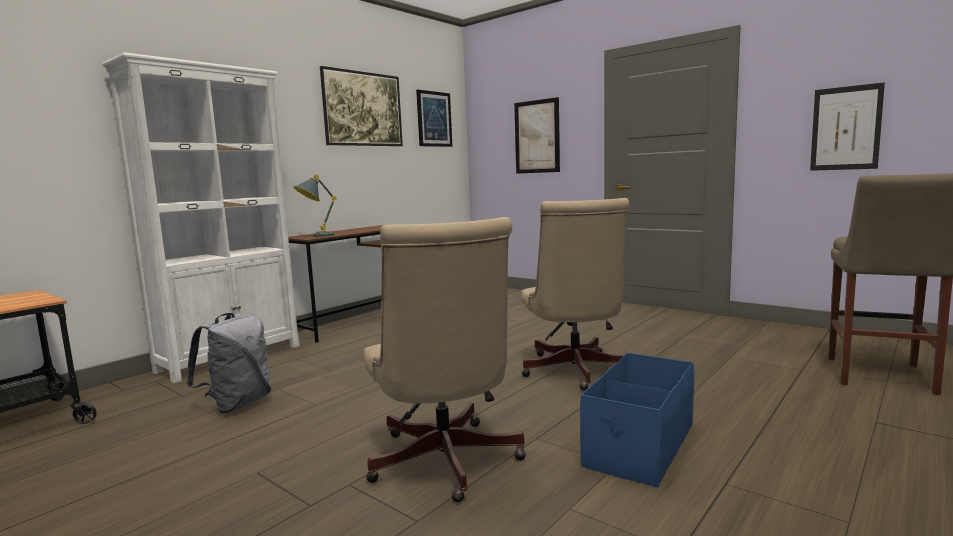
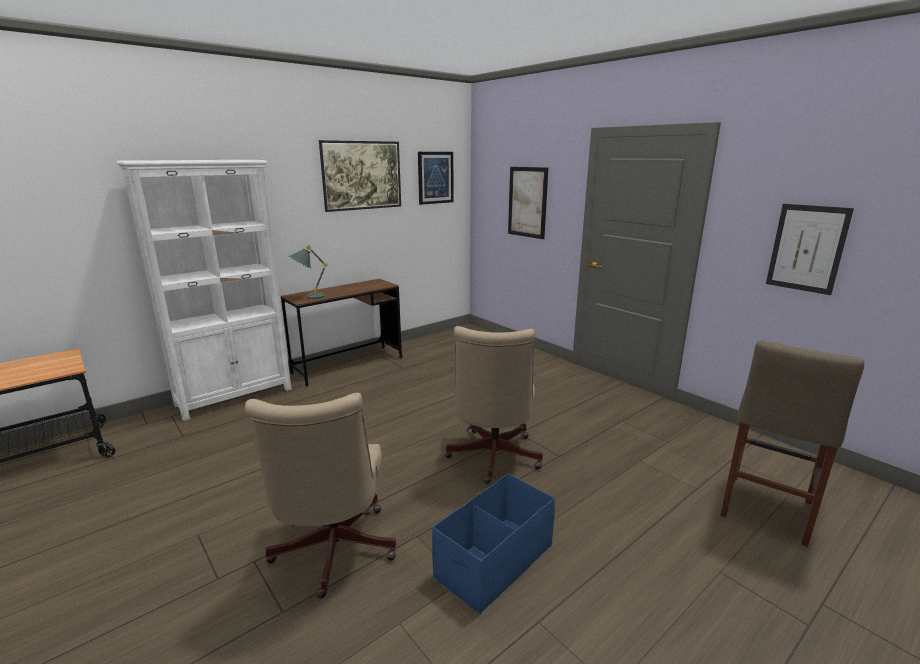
camera: 10 degrees right, 10 degrees up
grey backpack [186,313,271,414] -> none

